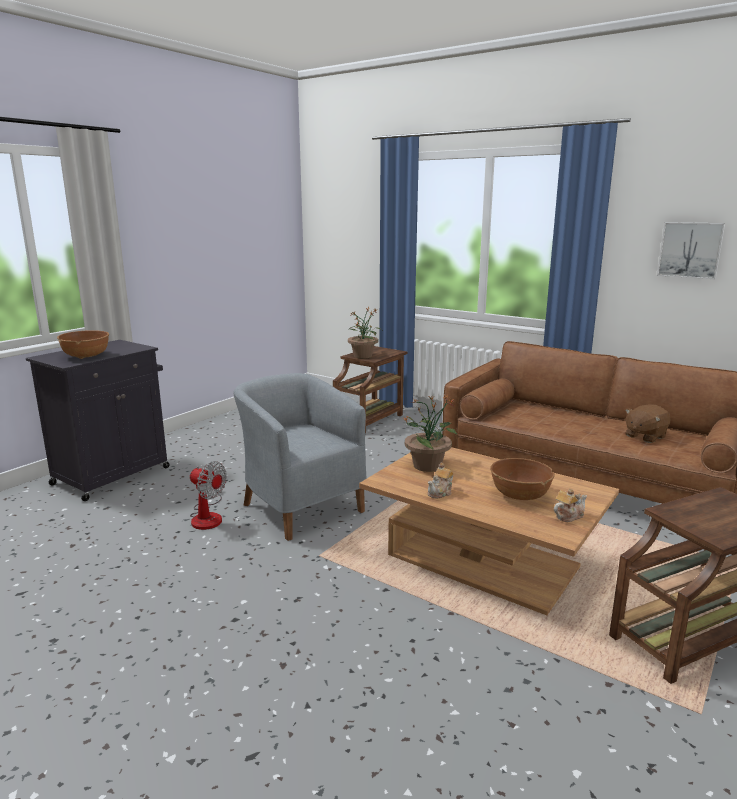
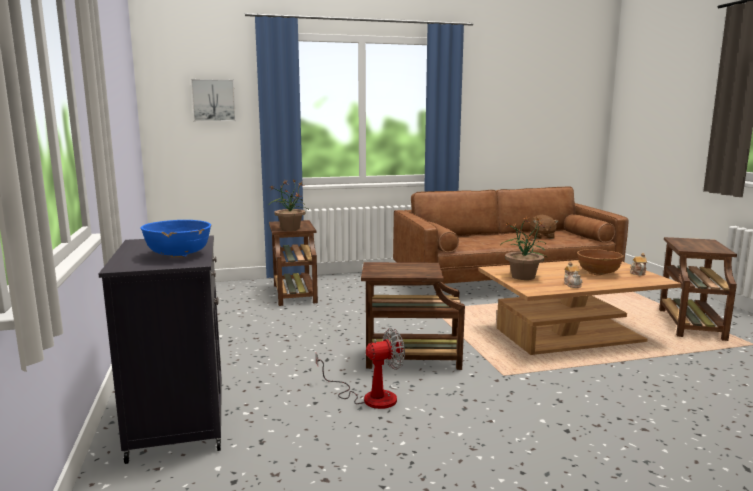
camera: 50 degrees left, 5 degrees down
brown bowl [57,330,109,359] -> blue bowl [141,220,211,258]
grey armchair [233,373,366,541] -> brown side table [361,262,465,370]
picture [657,222,725,279] -> picture moved to [191,79,236,121]

